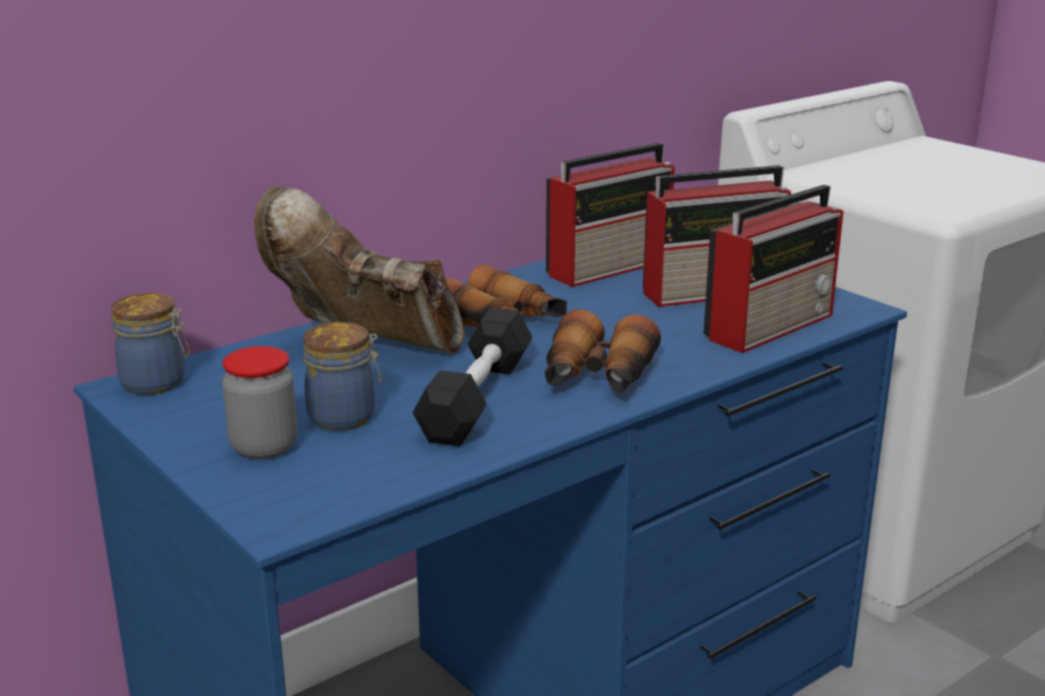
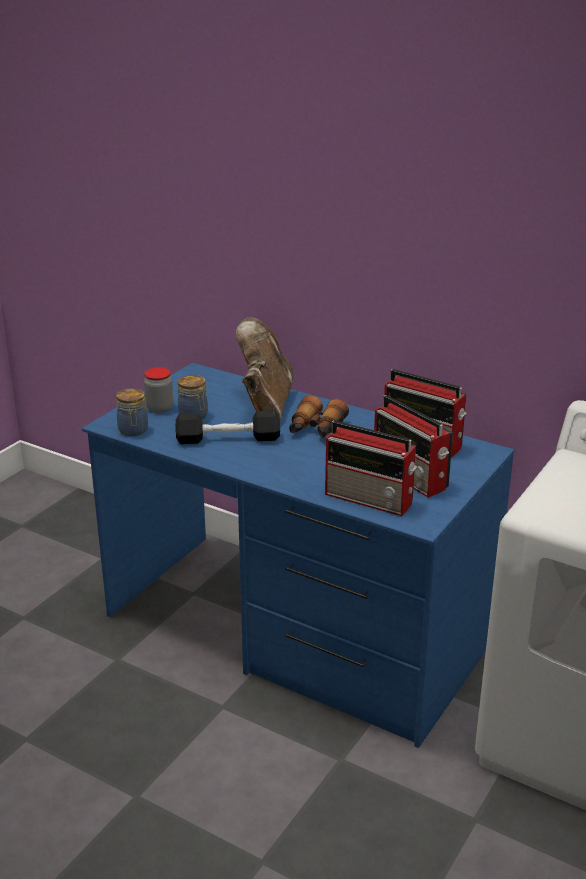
camera: 70 degrees right, 5 degrees up
jar [111,293,190,394] -> jar moved to [116,388,148,436]
binoculars [545,309,661,393] -> none

